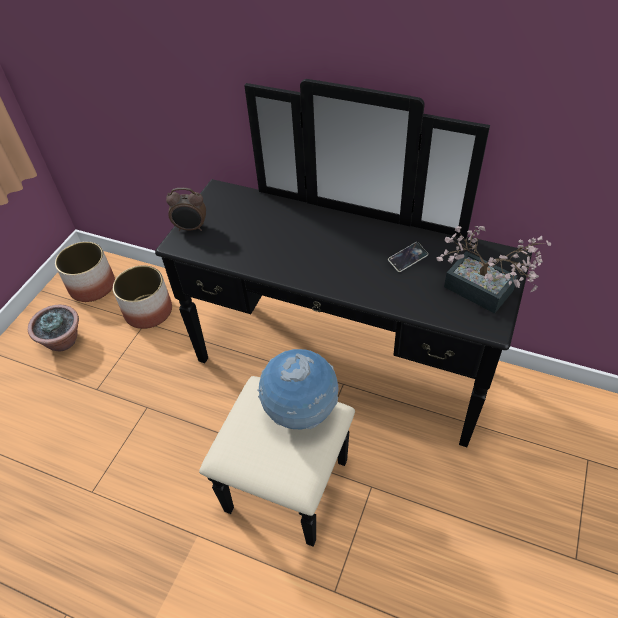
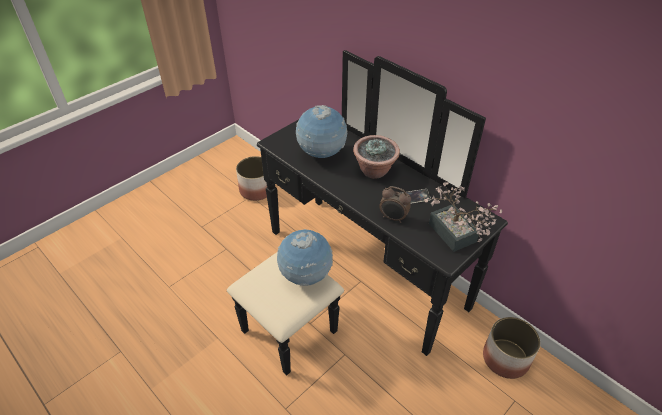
camera: 20 degrees right, 5 degrees down
potted plant [28,304,79,351] -> potted plant moved to [353,135,400,179]
planter [55,241,115,302] -> planter moved to [483,317,540,379]
alarm clock [166,188,206,231] -> alarm clock moved to [379,186,411,223]
none -> globe [296,105,347,158]

